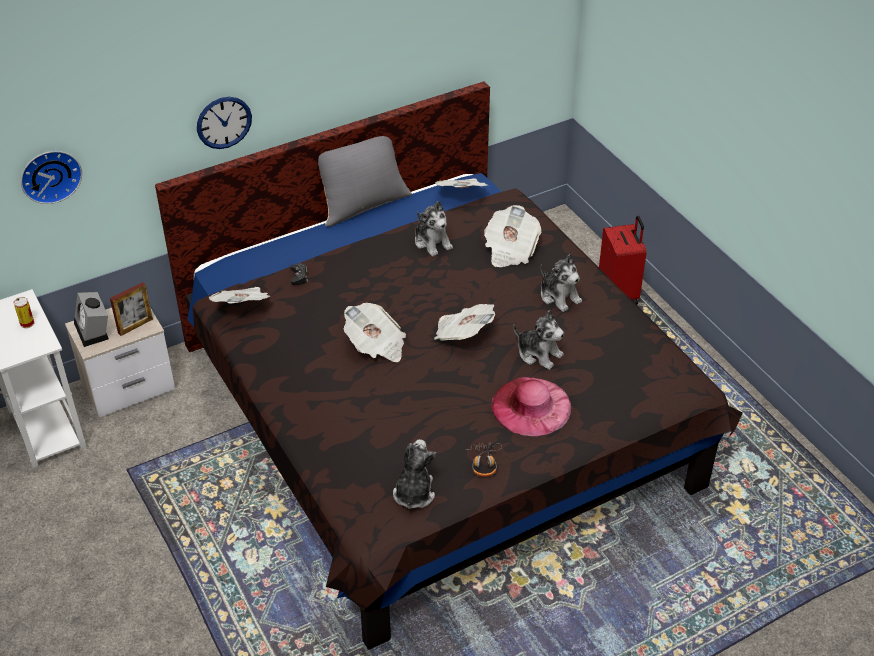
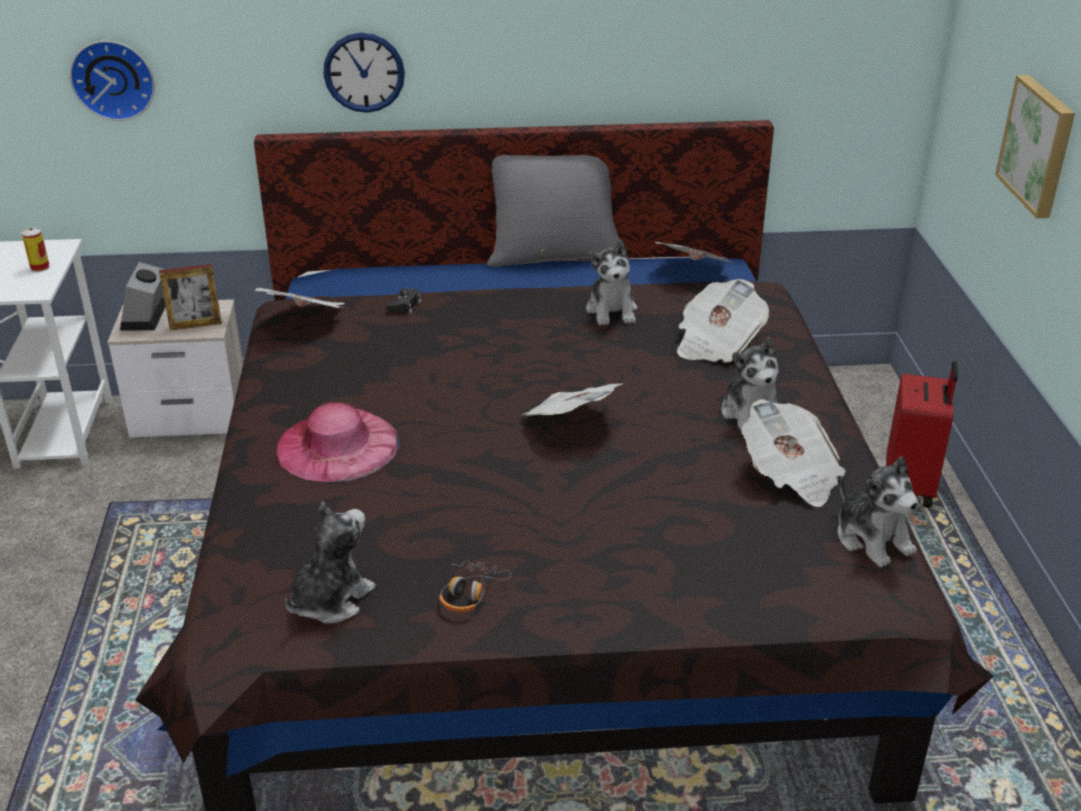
camera: 25 degrees right, 10 degrees down
newspaper [344,303,406,362] -> newspaper moved to [742,399,846,507]
pink hat [492,377,571,436] -> pink hat moved to [276,402,400,482]
plush toy [513,310,564,370] -> plush toy moved to [837,456,919,568]
none -> picture [995,75,1075,218]

